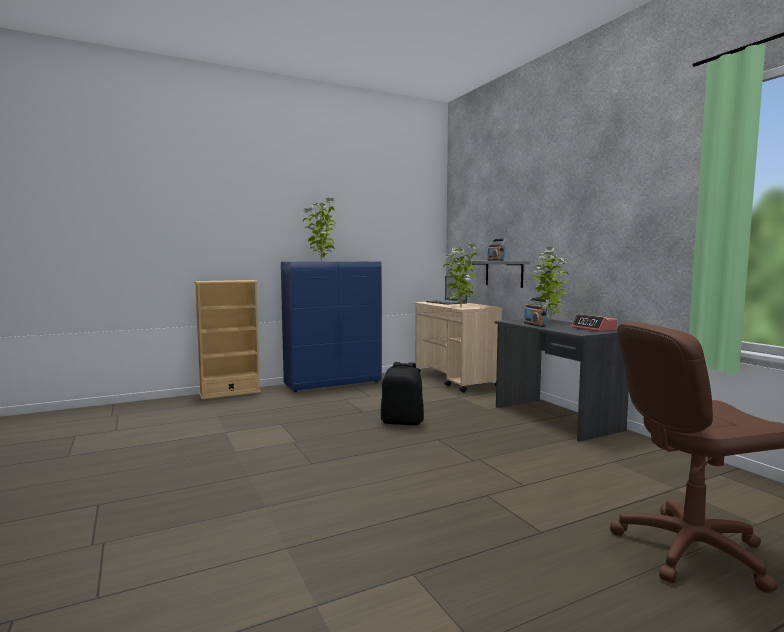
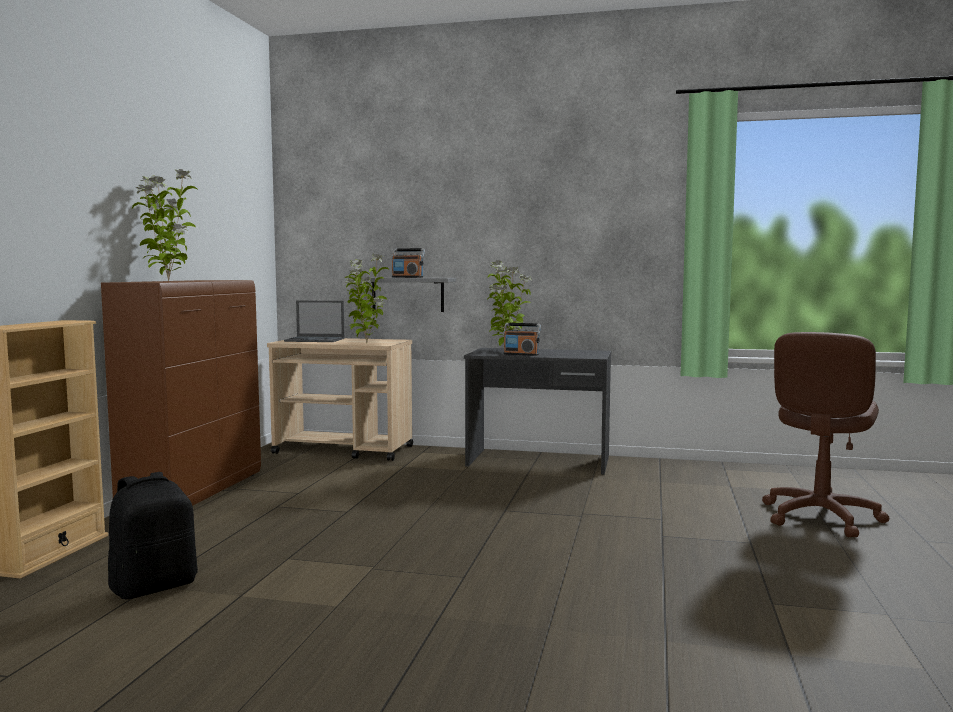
camera: 50 degrees left, 0 degrees up
blue cabinet [281,261,382,392] -> brown cabinet [101,280,261,506]
black backpack [381,362,424,425] -> black backpack moved to [108,472,198,599]
alarm clock [572,314,618,332] -> none

